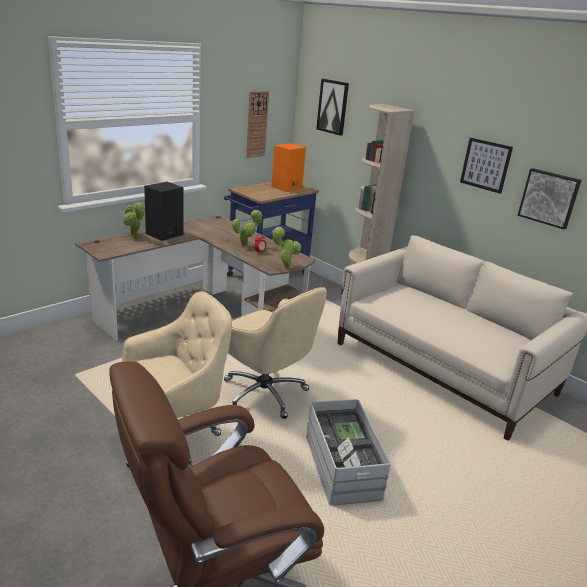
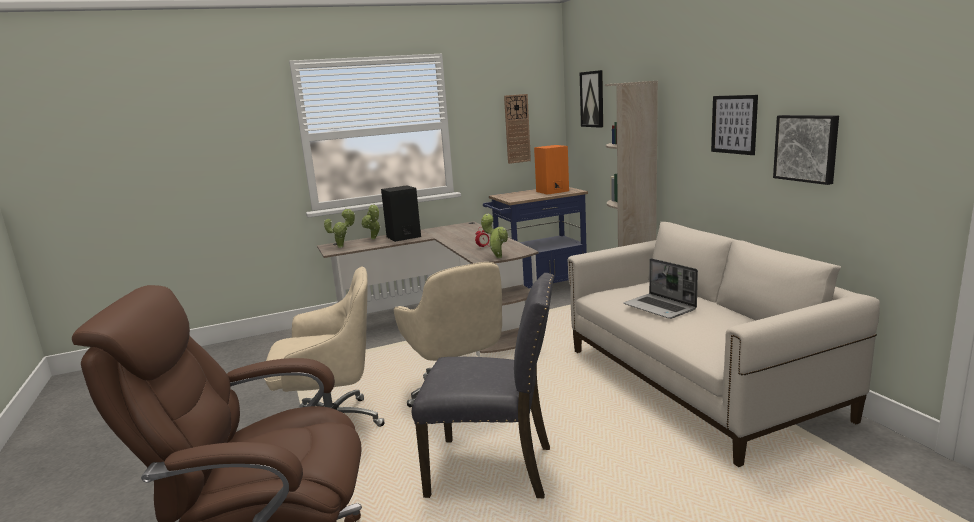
camera: 25 degrees right, 10 degrees down
potted plant [232,209,263,247] -> potted plant moved to [324,208,356,248]
grey storage box [306,399,391,506] -> grey chair [412,273,555,498]
none -> laptop [624,258,698,319]

